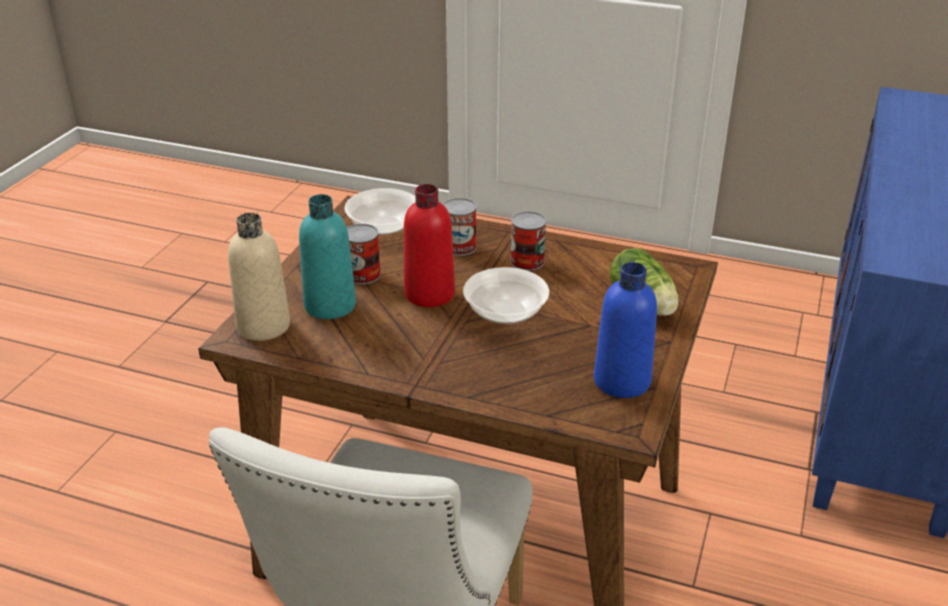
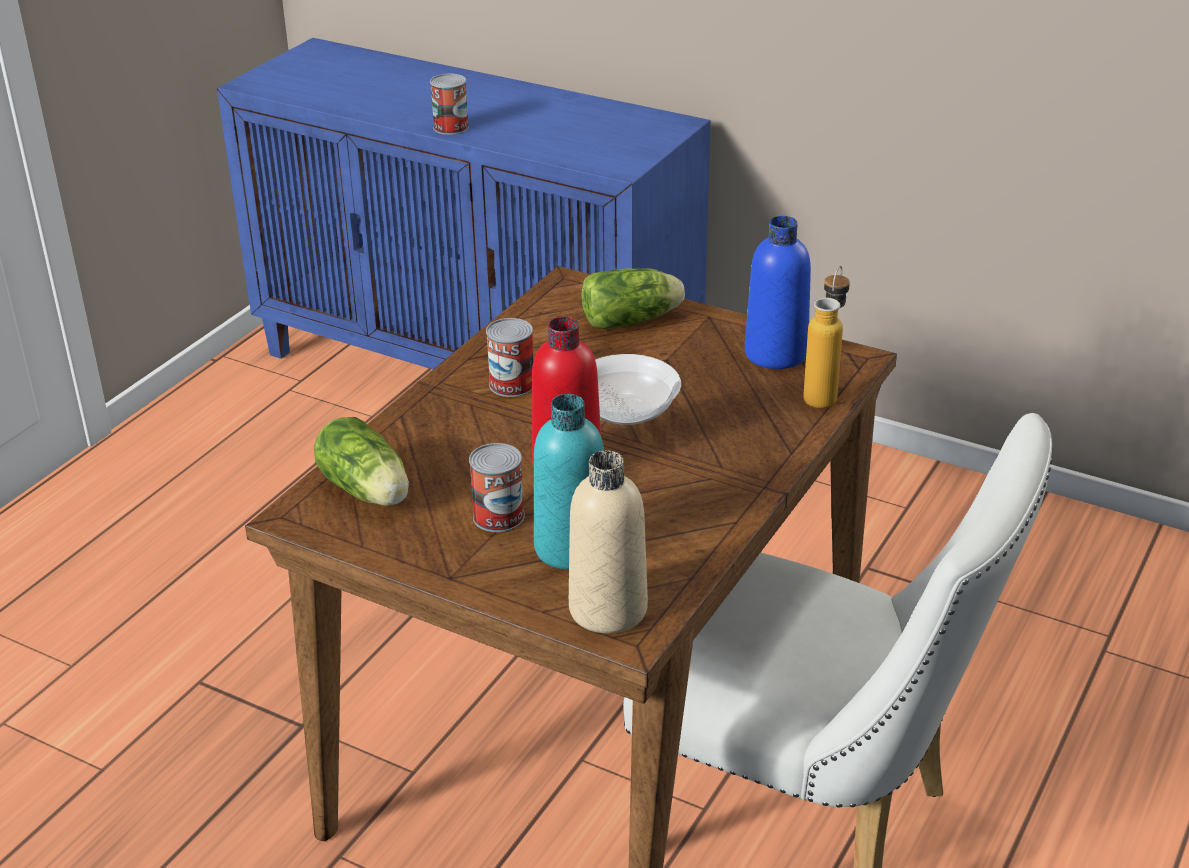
camera: 80 degrees left, 0 degrees up
bowl [345,188,416,235] -> lettuce [314,417,409,506]
can [443,198,477,256] -> can moved to [430,73,469,135]
none -> bottle [803,265,850,408]

